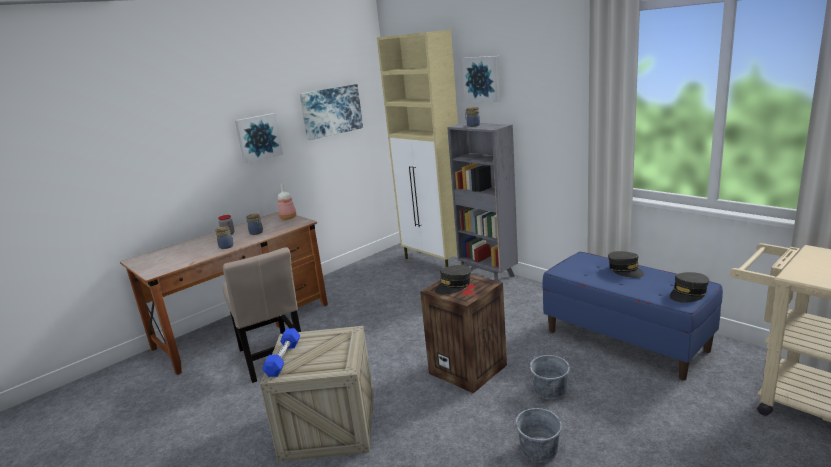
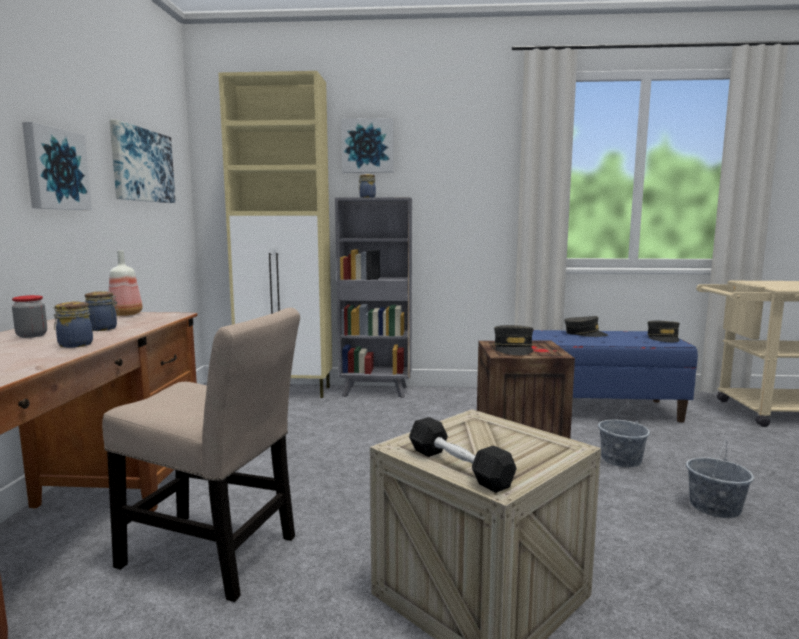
camera: 45 degrees left, 10 degrees down
blue dumbbell [262,328,300,377] -> black dumbbell [409,417,517,493]

